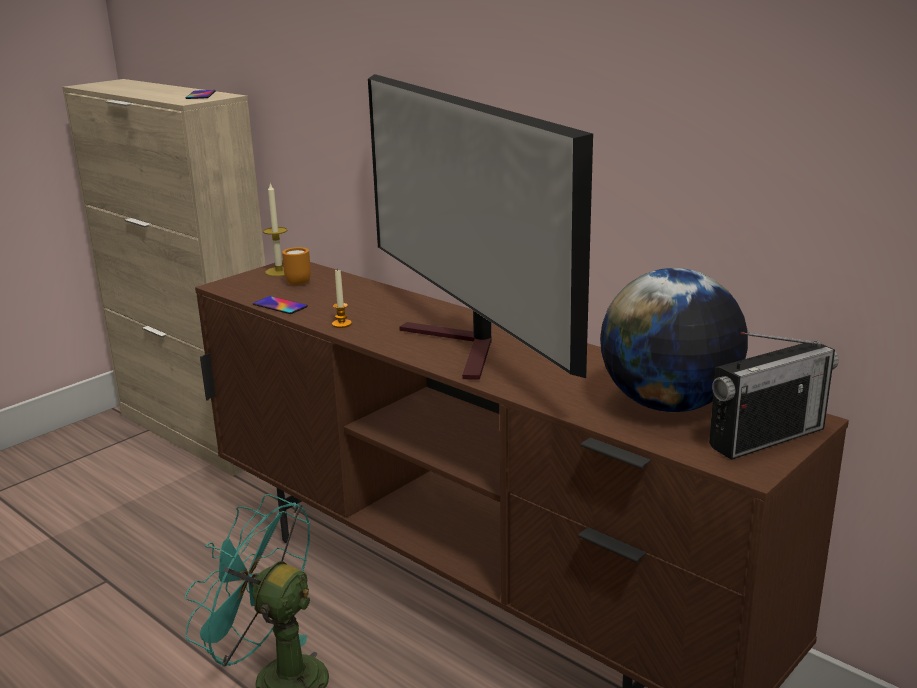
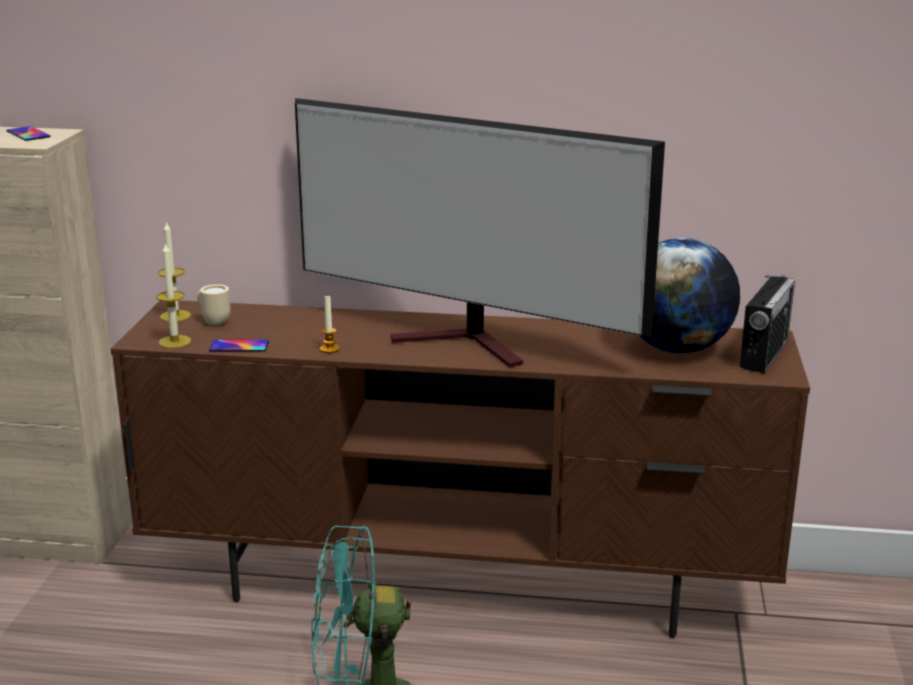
camera: 35 degrees left, 0 degrees up
orange mug [282,247,311,285] -> beige mug [197,284,231,326]
none -> candle [156,242,191,348]

